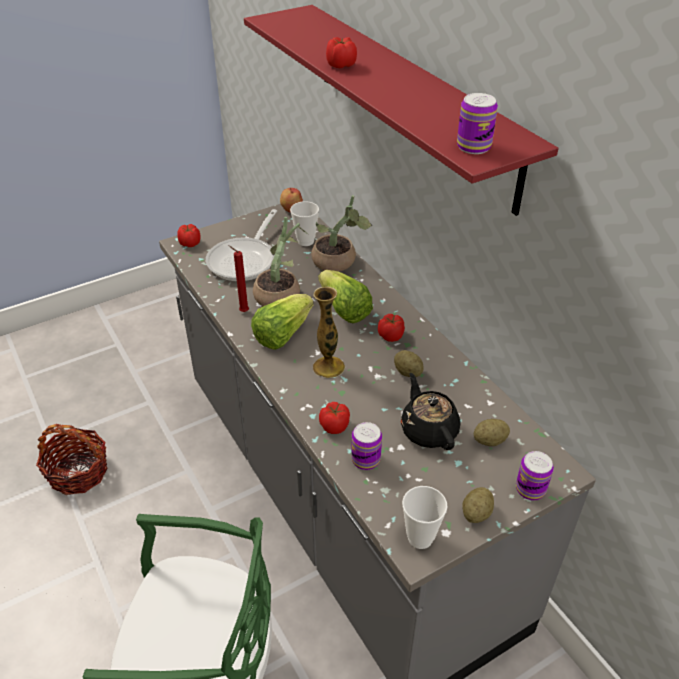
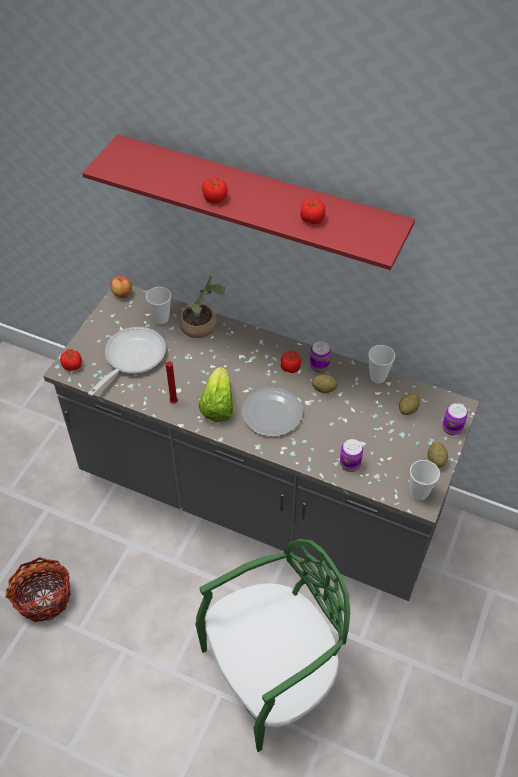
camera: 35 degrees left, 10 degrees up
frying pan [206,209,277,282] -> frying pan turned 135 degrees counterclockwise [88,327,166,396]
potted plant [253,217,308,306] -> none
vase [313,287,345,378] -> plate [242,388,303,436]
lettuce [318,270,373,323] -> none
tomato [319,402,350,434] -> tomato moved to [300,197,325,224]
black teapot [401,373,460,450] -> none
can [457,93,498,154] -> can moved to [310,341,331,373]
none -> cup [368,345,395,383]

